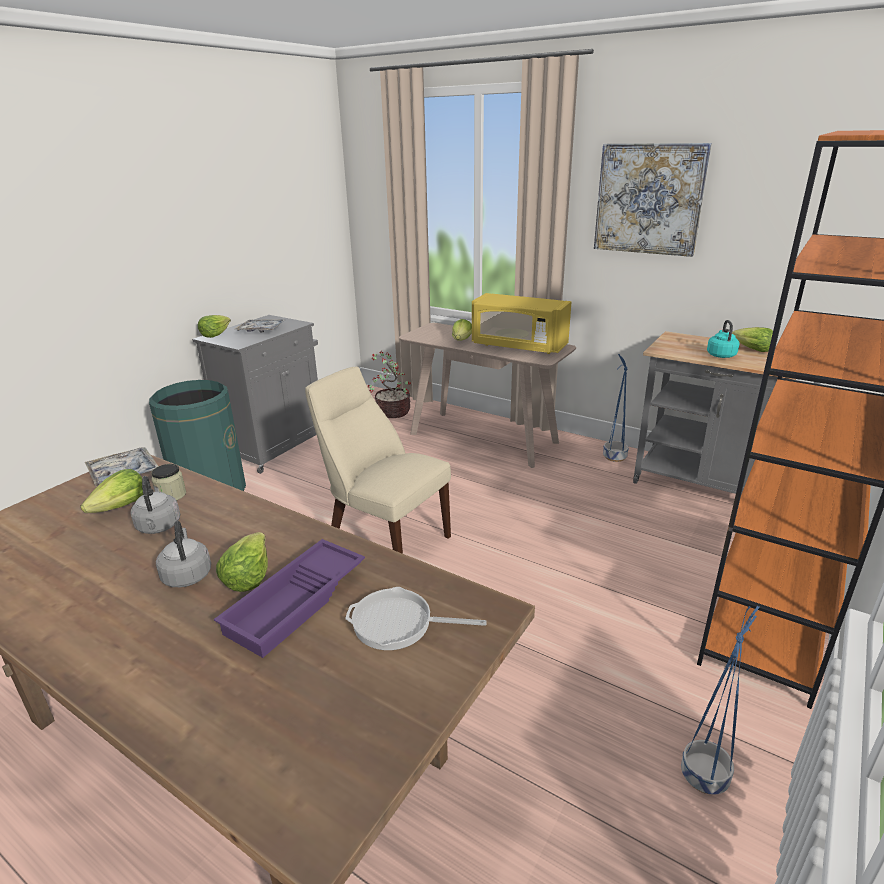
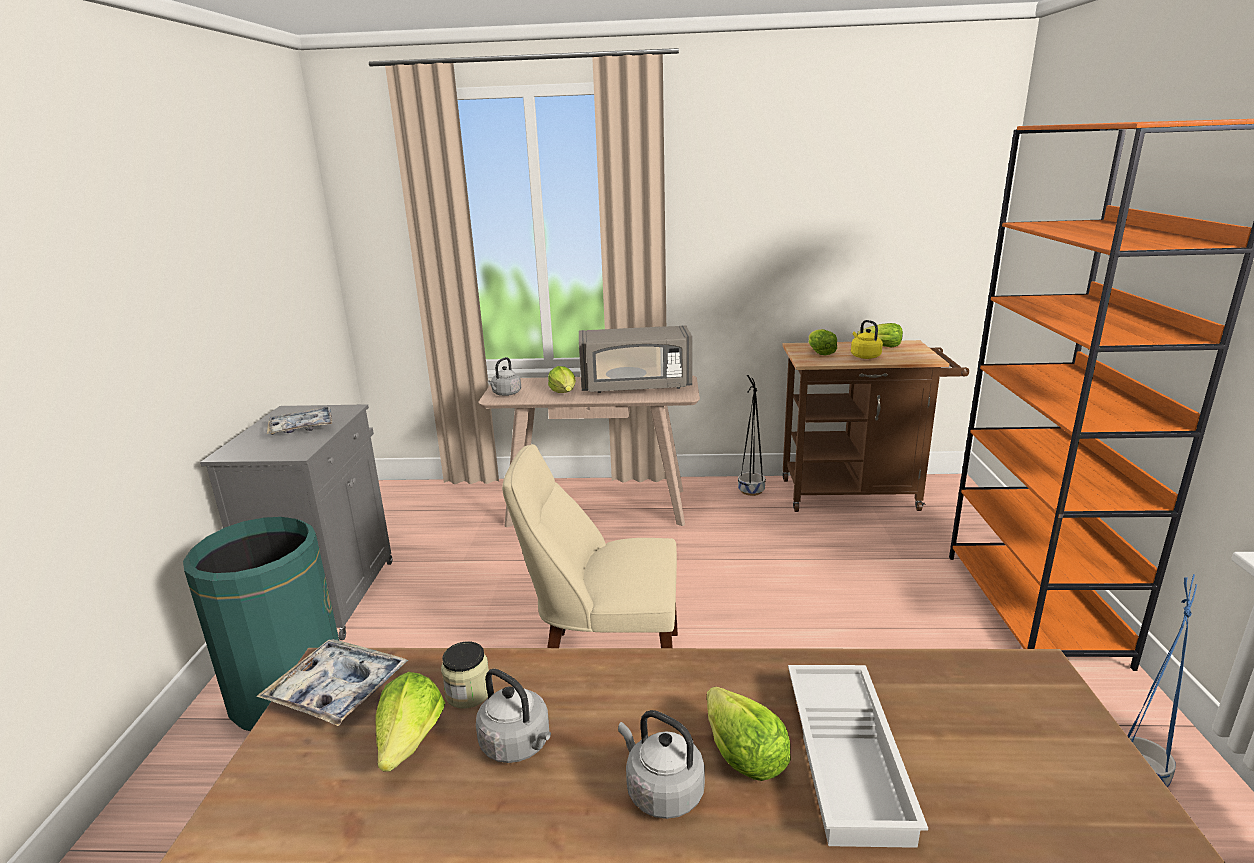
camera: 30 degrees left, 5 degrees down
lettuce [198,315,231,338] -> lettuce moved to [809,329,837,355]
purple tray [214,539,365,658] -> white tray [788,665,928,848]
frying pan [345,587,487,650] -> none
potted plant [367,351,411,418] -> none
yellow microwave [472,293,571,354] -> grey microwave [579,325,692,393]
picture [594,143,712,257] -> none
blue planter [603,354,629,462] -> black planter [738,375,766,496]
grey cart [633,331,820,494] -> brown cart [782,340,969,512]
turquoise kettle [707,320,739,358] -> yellow kettle [851,320,883,359]
none -> grey kettle [487,357,521,396]

